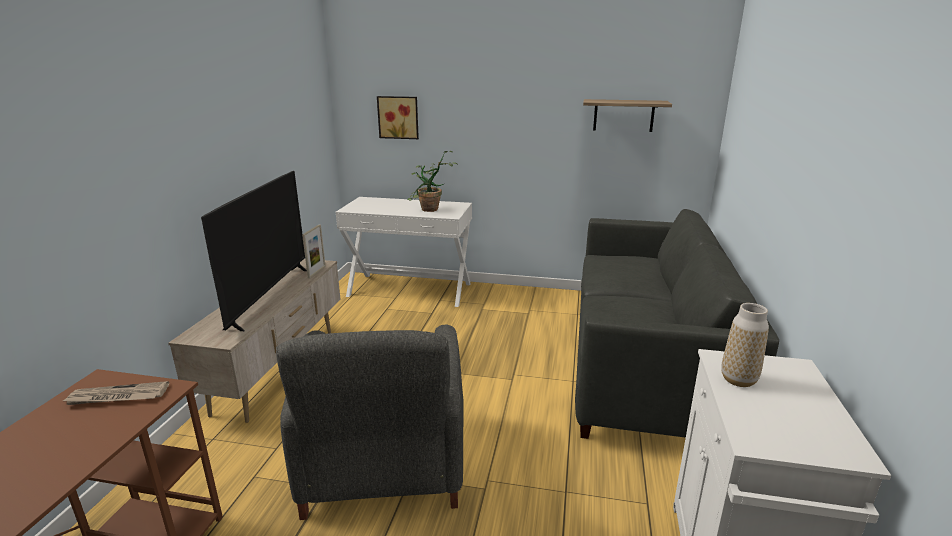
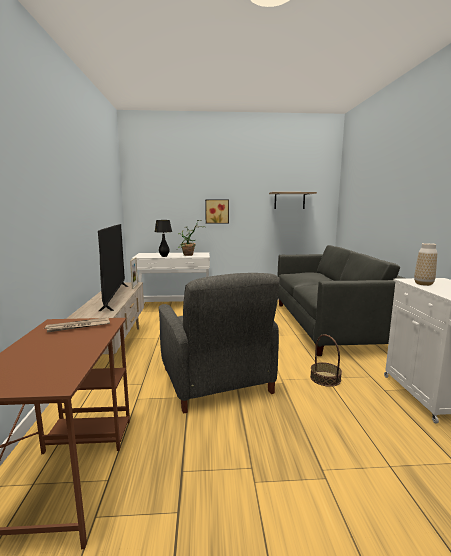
camera: 15 degrees left, 10 degrees down
picture [377,96,419,139] -> picture moved to [205,199,229,224]
none -> black table lamp [155,220,172,257]
none -> basket [310,334,342,387]

